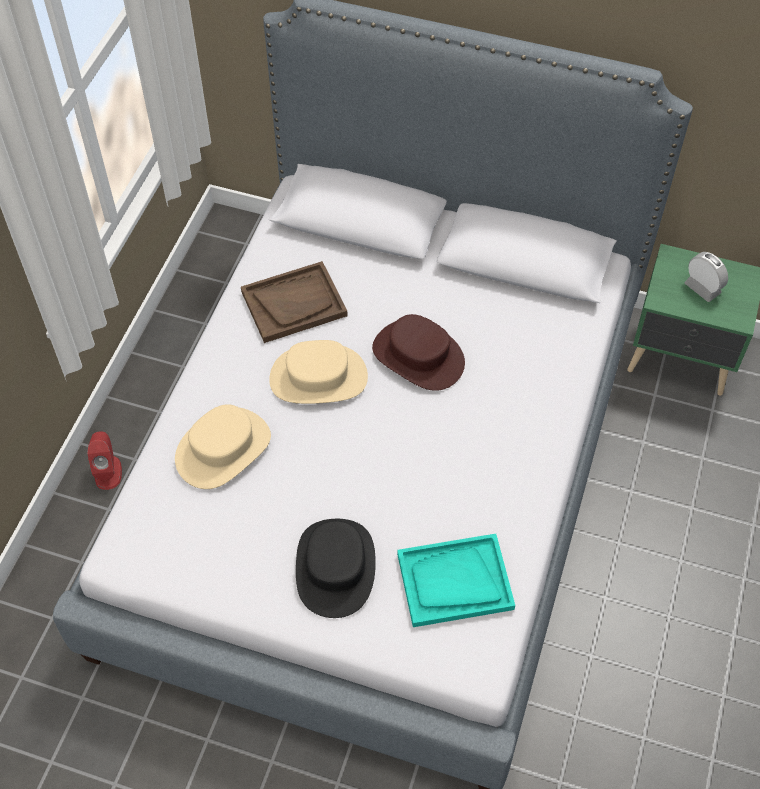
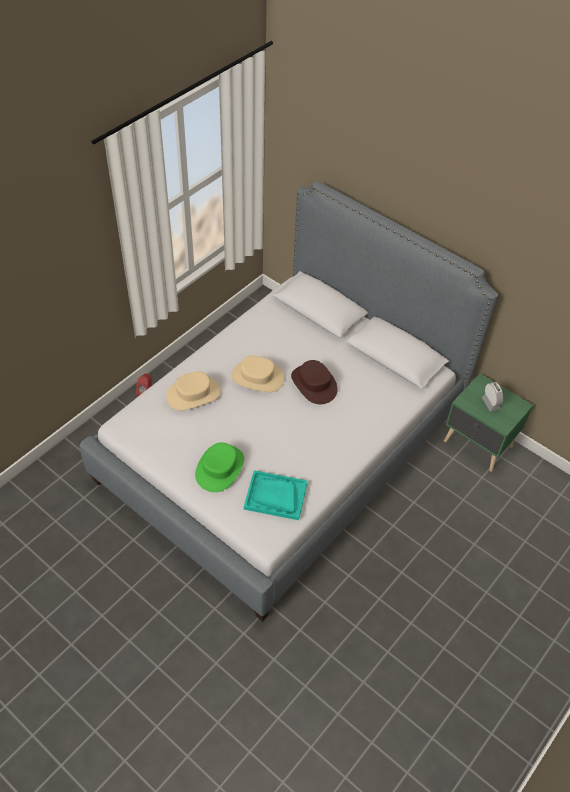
camera: 20 degrees right, 5 degrees down
brown tray [241,261,348,343] -> none
black hat [296,519,376,618] -> green hat [195,442,244,492]

